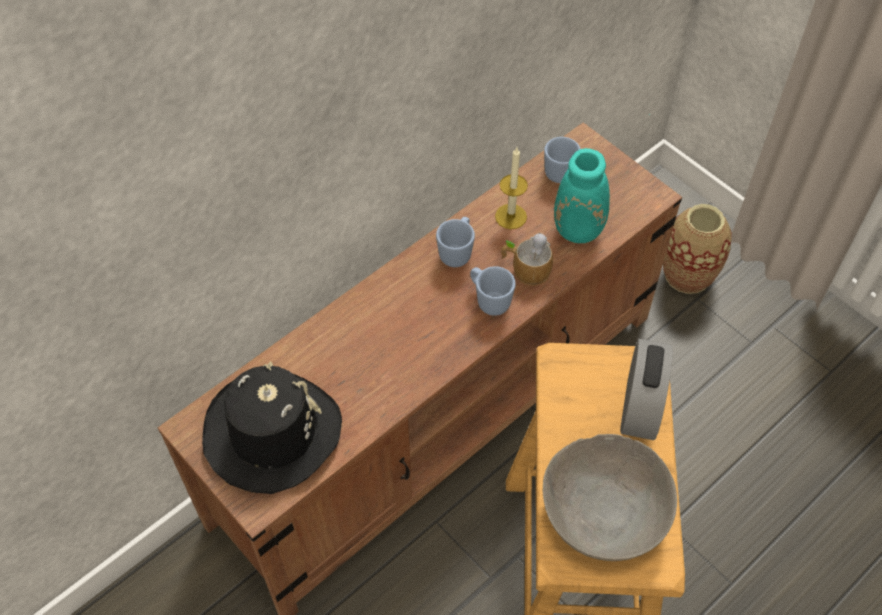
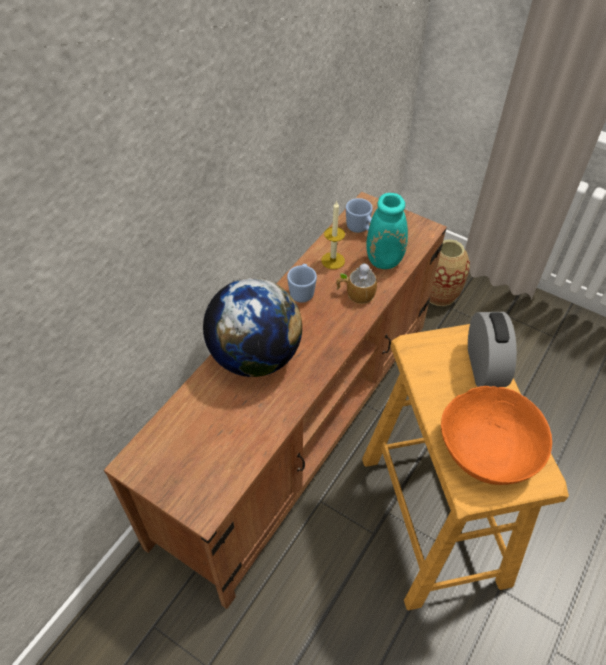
camera: 15 degrees left, 5 degrees down
black hat [202,362,342,494] -> none
blue mug [470,266,516,316] -> none
grey bowl [543,434,677,561] -> orange bowl [441,386,552,485]
none -> globe [203,278,302,377]

